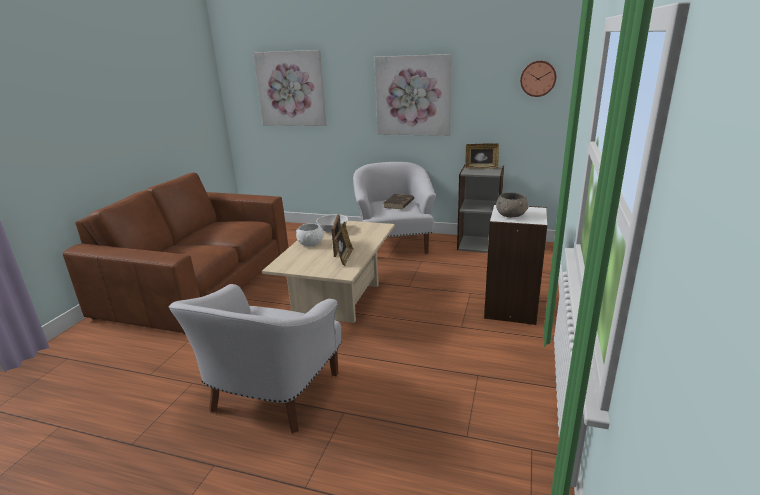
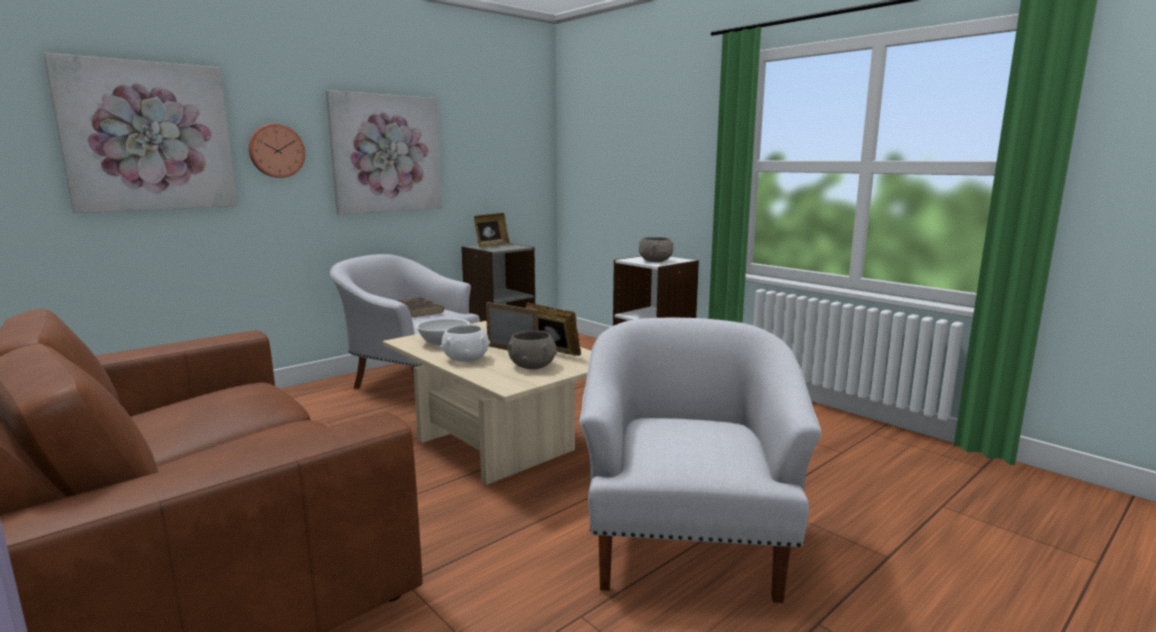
camera: 60 degrees left, 10 degrees down
white armchair [169,284,342,433] -> white armchair turned 135 degrees counterclockwise [580,318,821,603]
wall clock [520,61,556,97] -> wall clock moved to [248,124,305,178]
none -> grey bowl [508,331,557,369]

